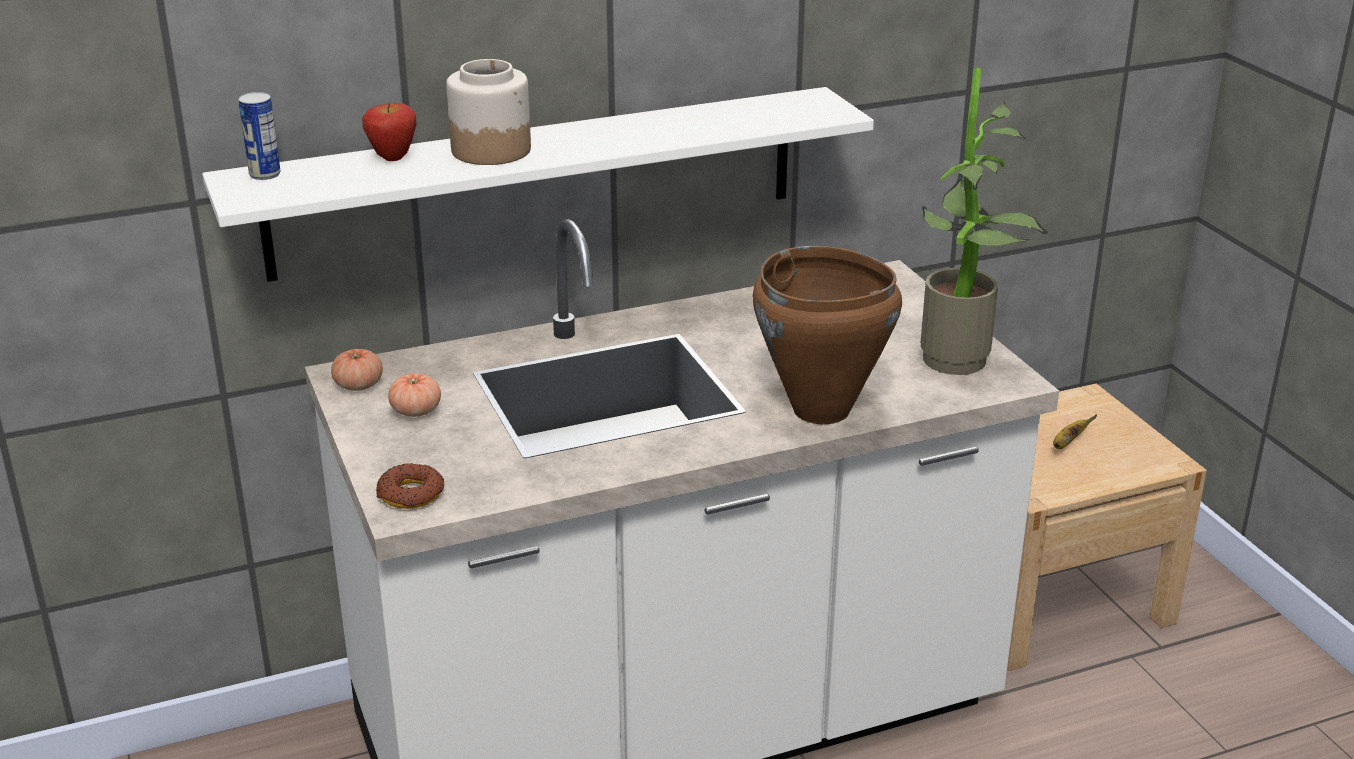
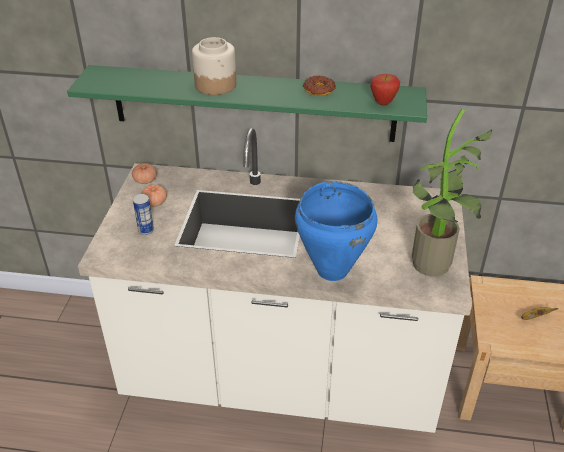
camera: 30 degrees right, 10 degrees up
white shelf [202,87,874,282] -> green shelf [67,65,427,142]
can [238,92,280,180] -> can moved to [133,194,154,235]
apple [362,103,417,161] -> apple moved to [370,74,400,105]
donut [376,463,444,509] -> donut moved to [302,76,336,96]
brown cooking pot [753,246,902,424] -> blue cooking pot [295,181,378,281]

